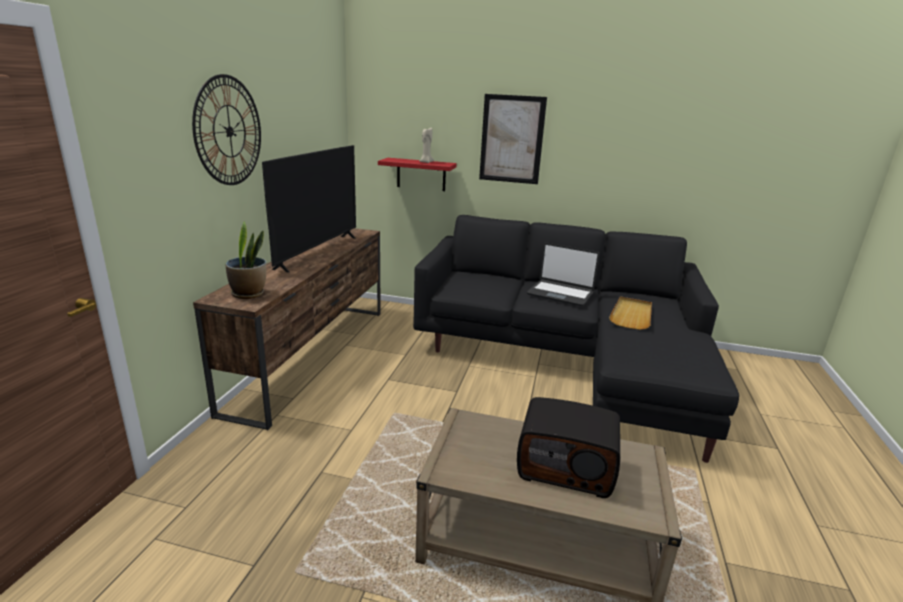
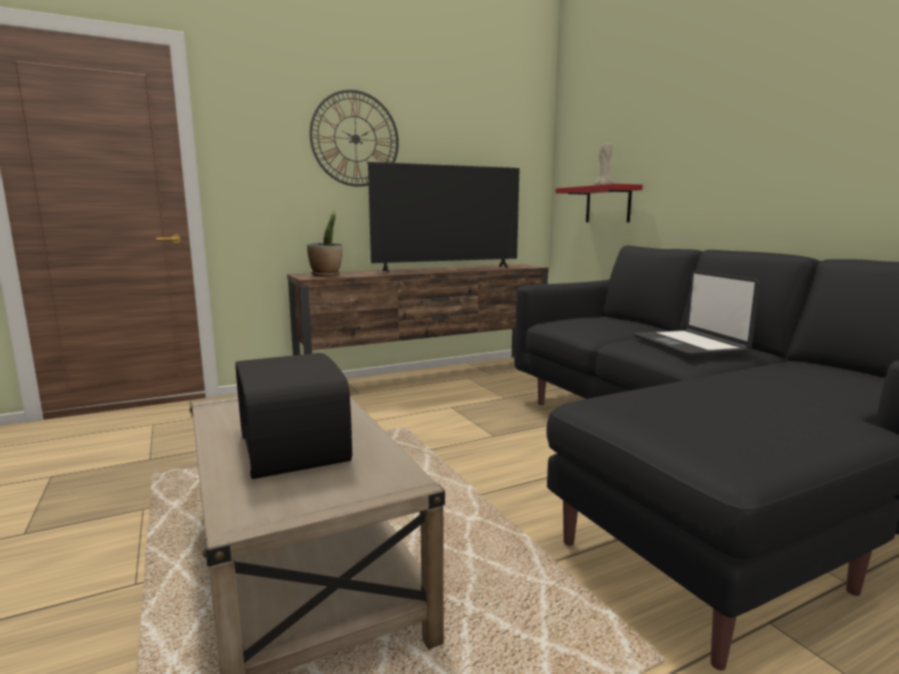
camera: 50 degrees right, 10 degrees down
picture [479,94,547,184] -> none
beige tray [609,296,652,330] -> none

